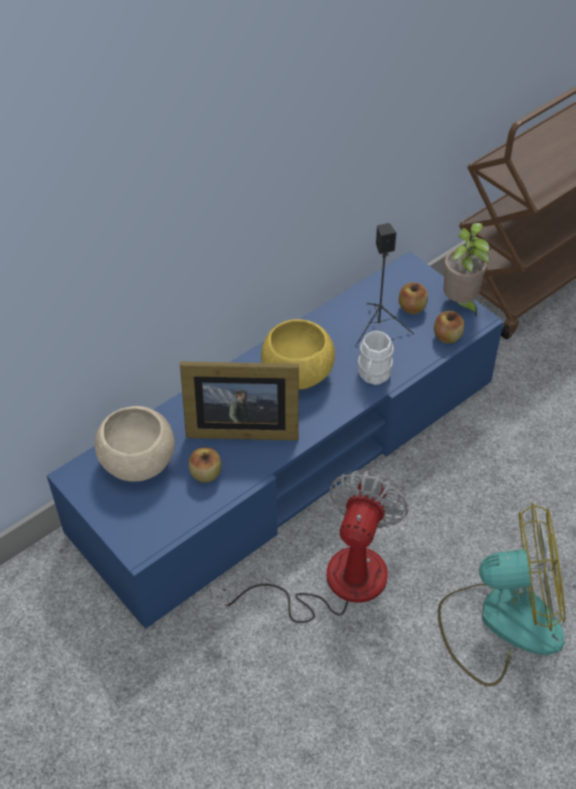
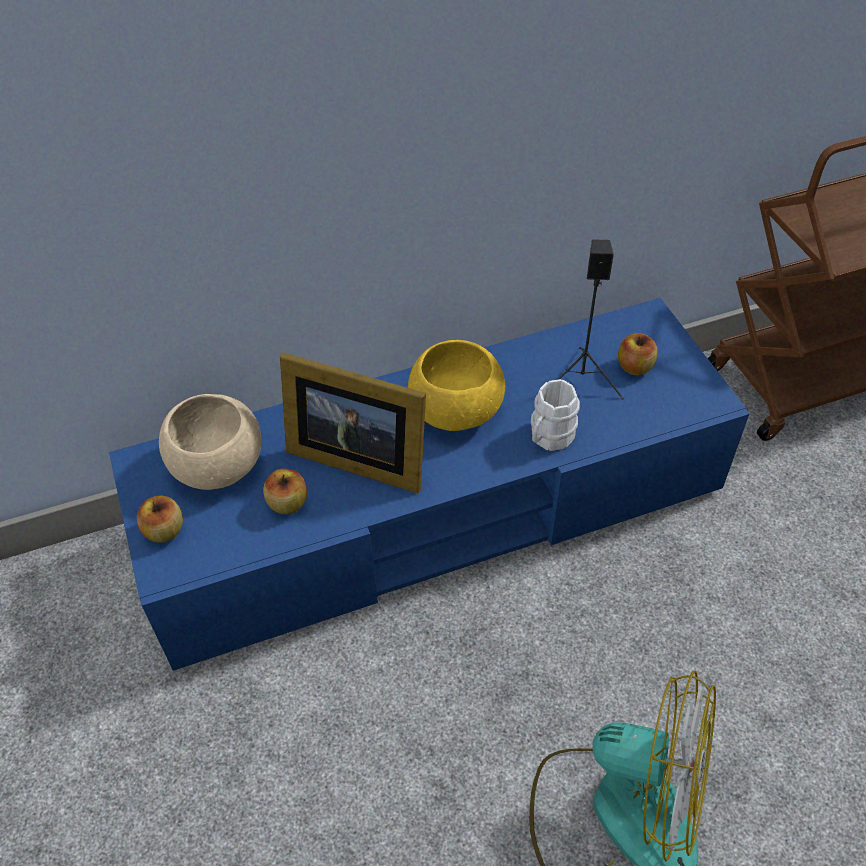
camera: 20 degrees right, 0 degrees up
fan [210,470,409,623] -> none
apple [434,311,464,343] -> apple moved to [137,496,183,543]
potted plant [443,223,490,316] -> none

